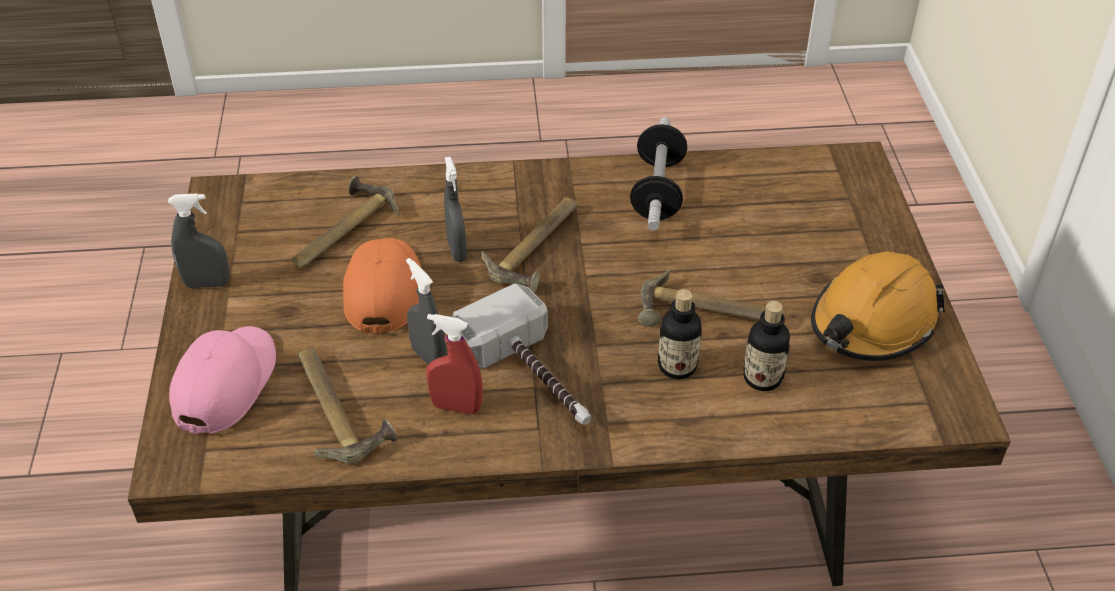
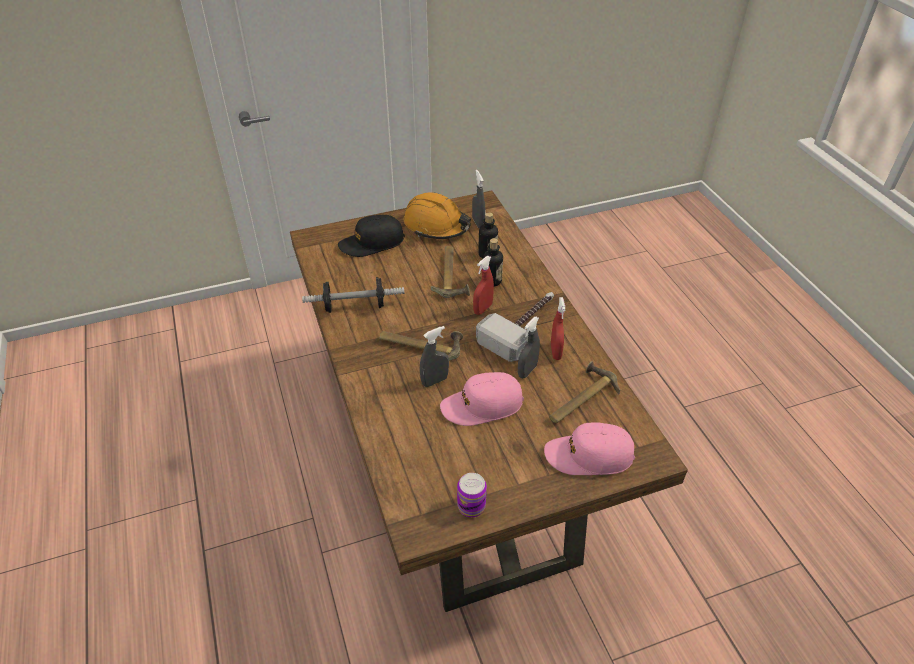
camera: 105 degrees left, 0 degrees up
grey spray bottle [168,193,230,288] -> grey spray bottle moved to [472,170,486,228]
hammer [292,176,399,268] -> none
orange cap [343,238,421,334] -> pink cap [440,372,524,426]
none -> black cap [338,215,405,257]
none -> can [457,473,487,517]
none -> red spray bottle [473,256,494,315]

